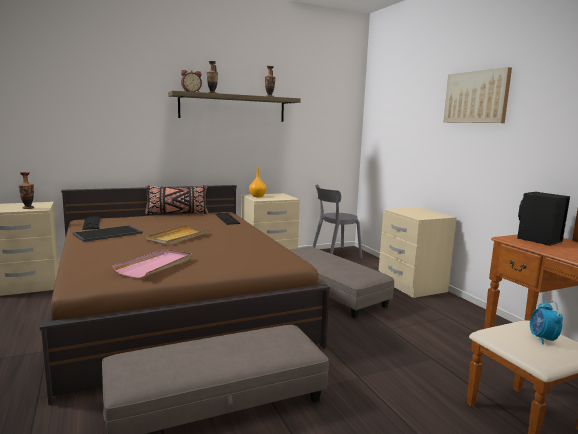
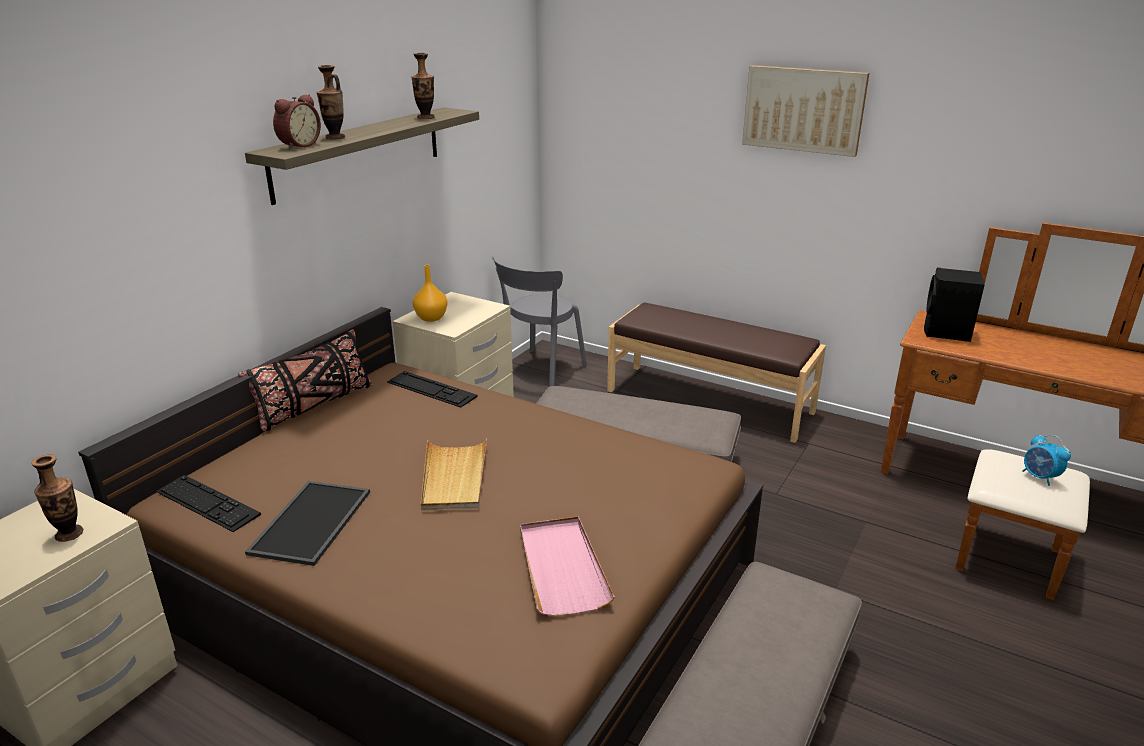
camera: 35 degrees left, 15 degrees up
beige nightstand [379,207,457,298] -> brown bench [607,302,826,443]

